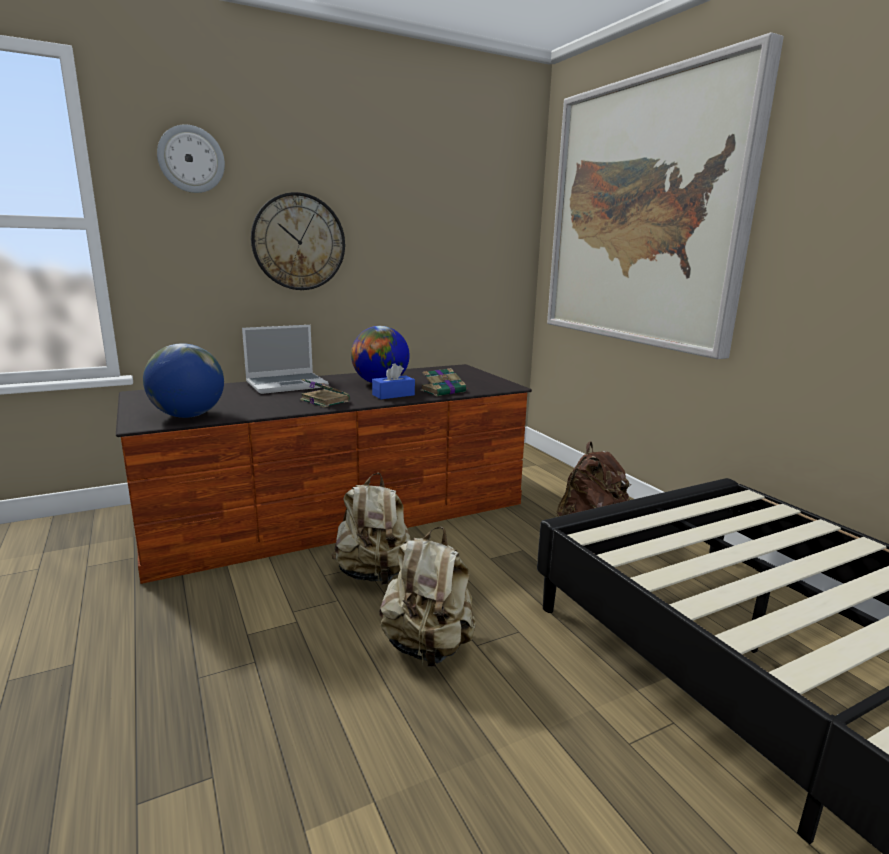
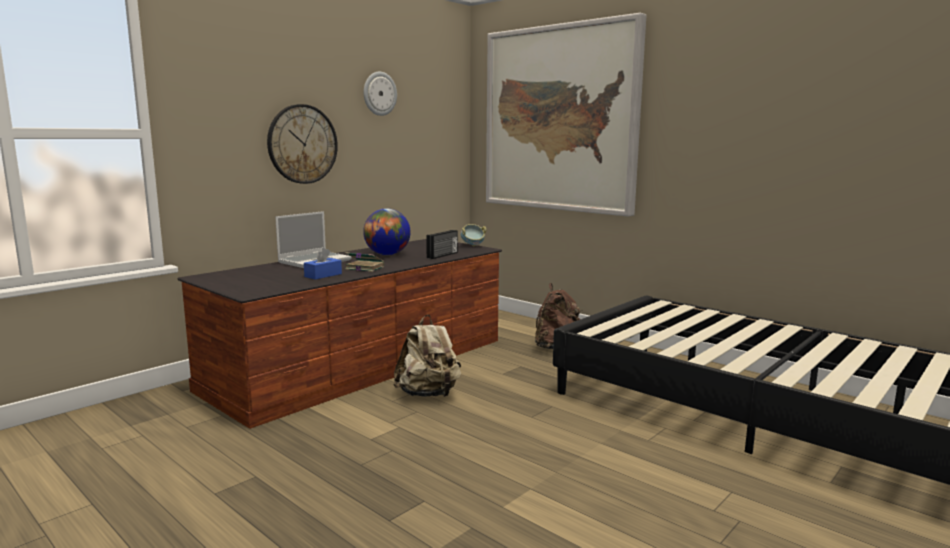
camera: 20 degrees left, 5 degrees down
globe [143,343,224,418] -> none
wall clock [157,124,225,193] -> wall clock moved to [364,72,397,116]
blue tissue box [372,363,415,399] -> blue tissue box moved to [304,248,342,280]
beige backpack [379,527,476,667] -> none
book [420,368,467,396] -> radio [426,230,458,259]
none -> bowl [461,224,487,247]

